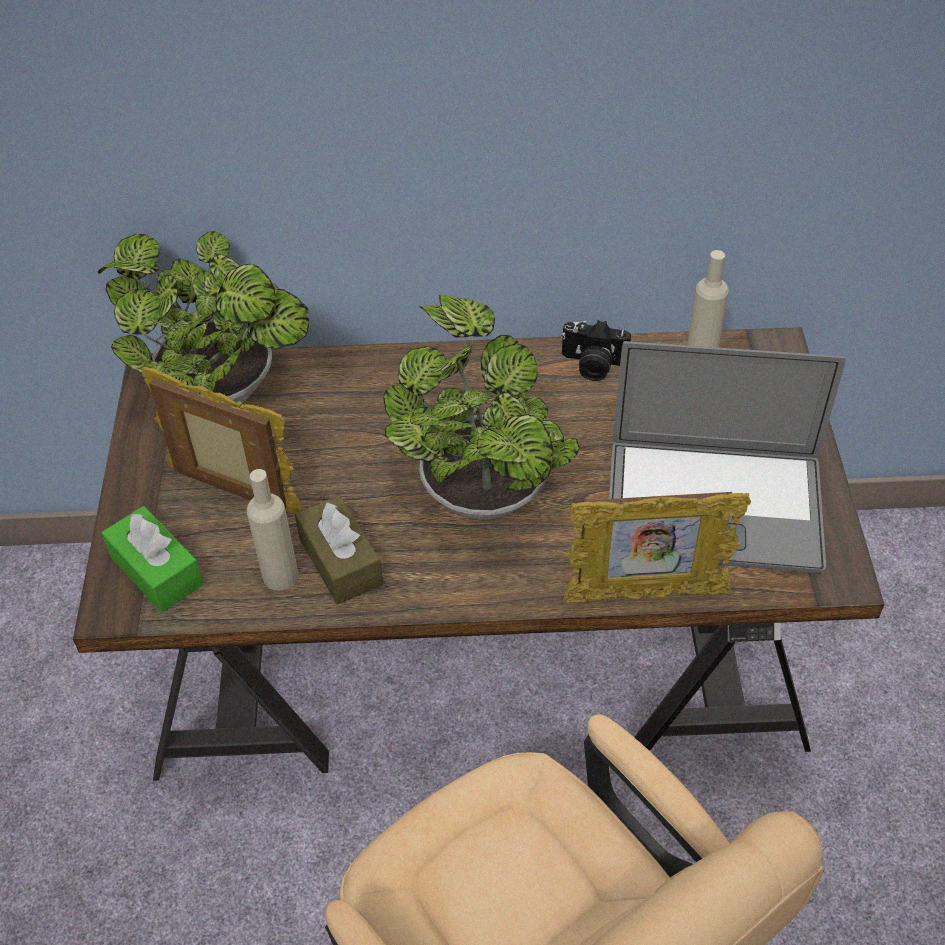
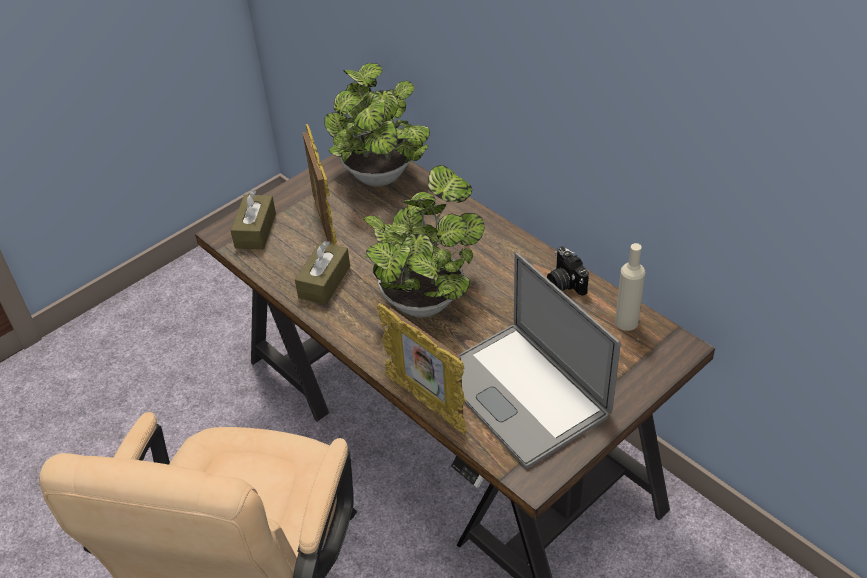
camera: 50 degrees right, 5 degrees down
green tissue box [101,506,204,612] -> brown tissue box [230,191,276,250]
beige bottle [247,469,298,591] -> none

